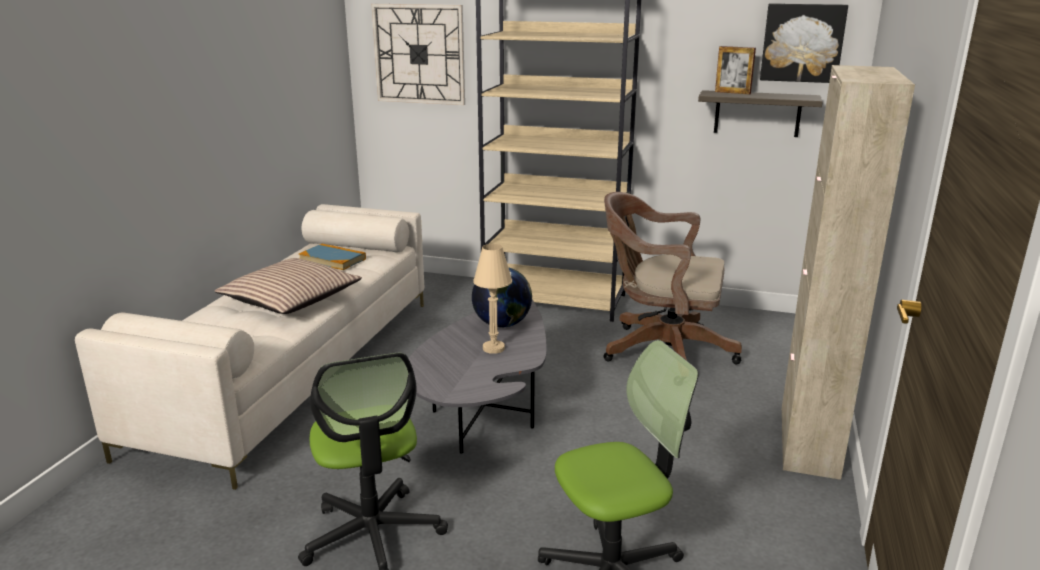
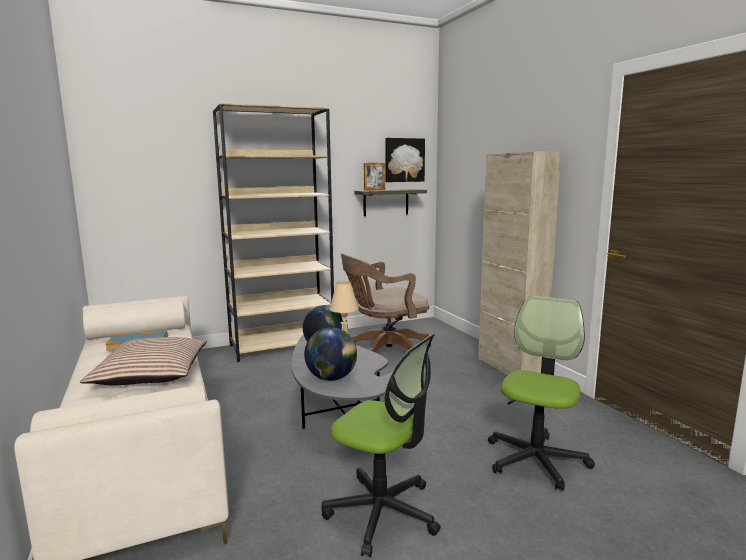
camera: 40 degrees left, 10 degrees down
wall clock [371,4,465,105] -> none
none -> globe [304,327,357,381]

